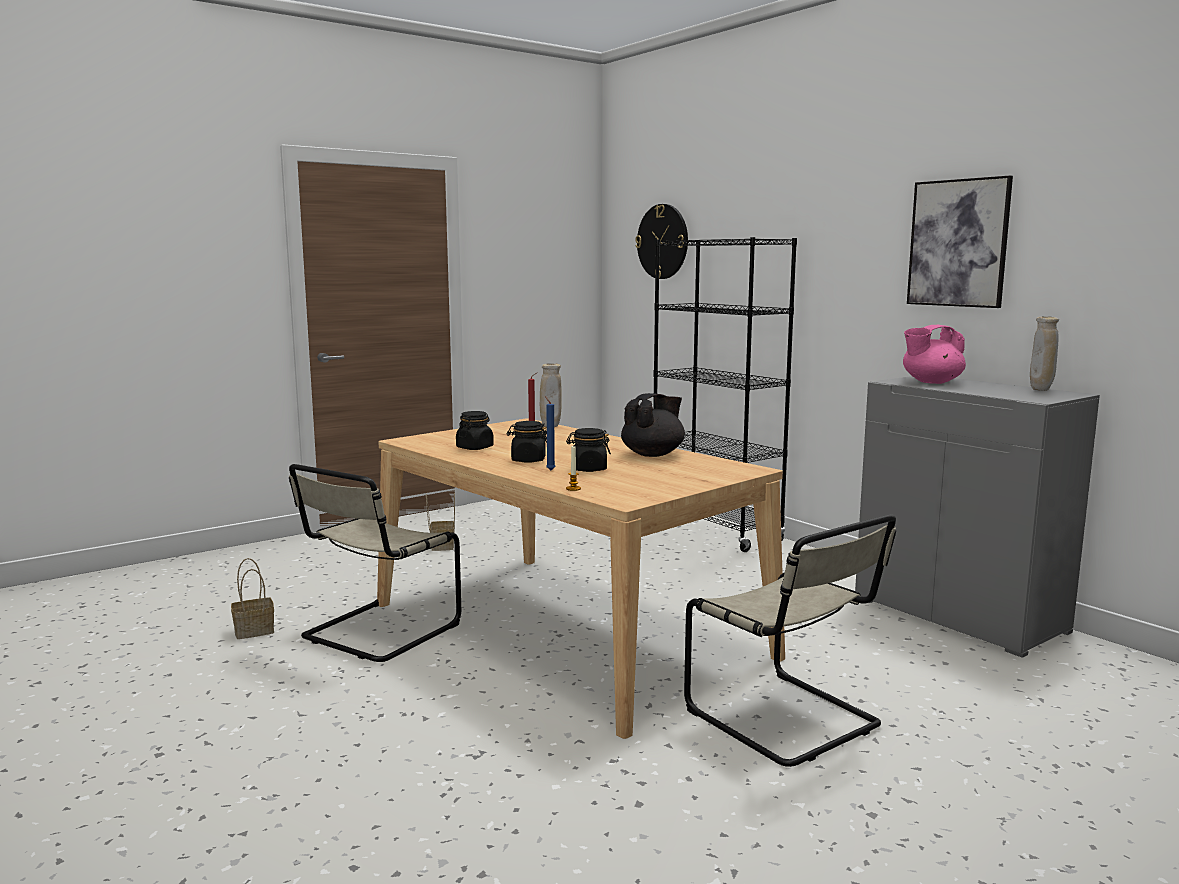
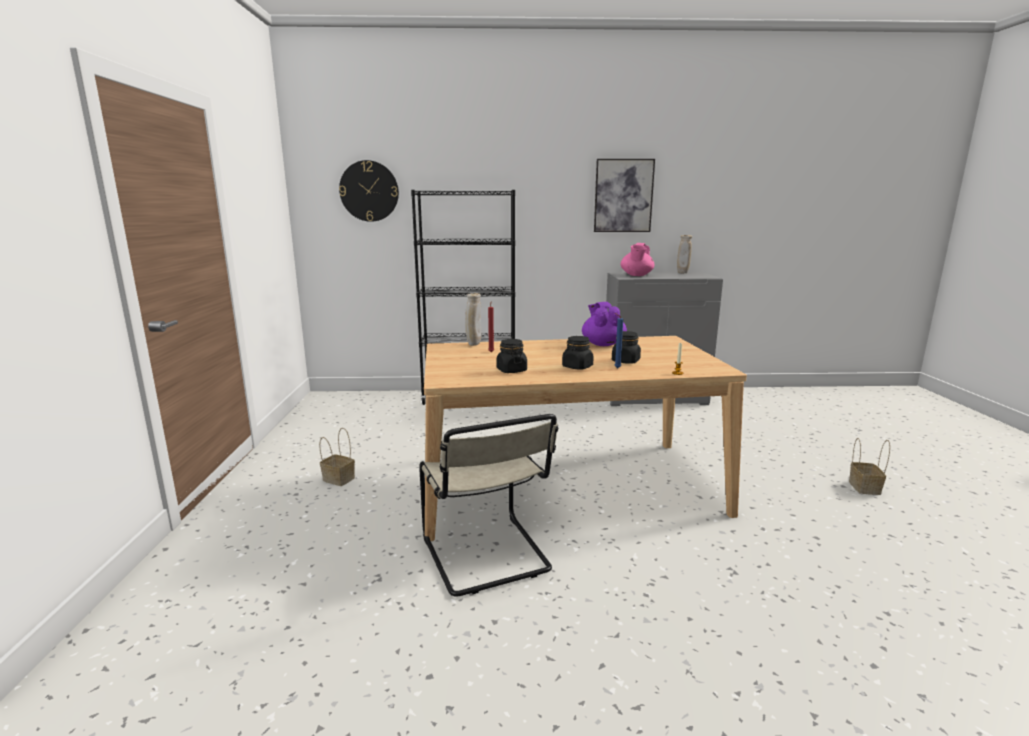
camera: 55 degrees left, 5 degrees up
basket [231,558,274,639] -> basket moved to [849,438,890,495]
black teapot [621,393,685,457] -> purple teapot [582,302,627,346]
beige chair [684,514,896,767] -> none

